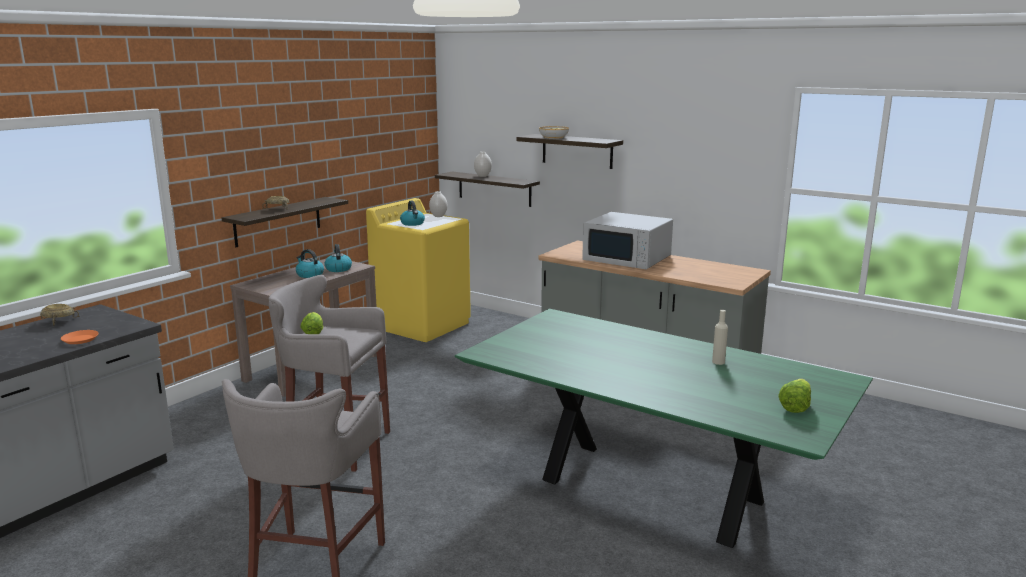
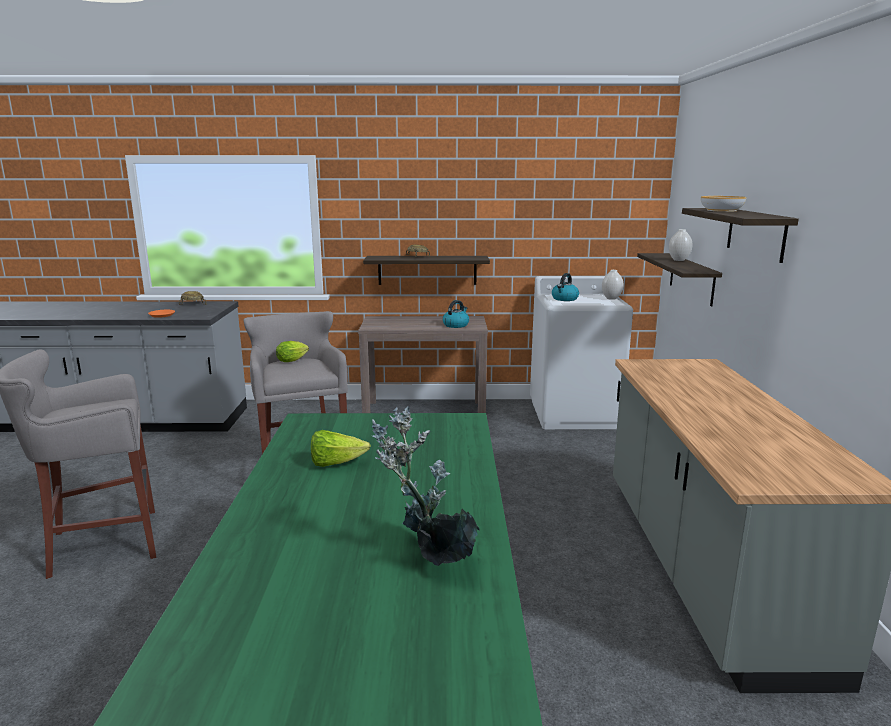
camera: 55 degrees right, 0 degrees up
kettle [296,249,324,278] -> none
yellow washing machine [366,198,471,342] -> white washing machine [530,276,633,429]
white microwave [582,212,673,269] -> none
beige bottle [712,310,728,365] -> potted plant [372,406,480,566]
lettuce [779,379,811,413] -> lettuce moved to [311,430,371,467]

